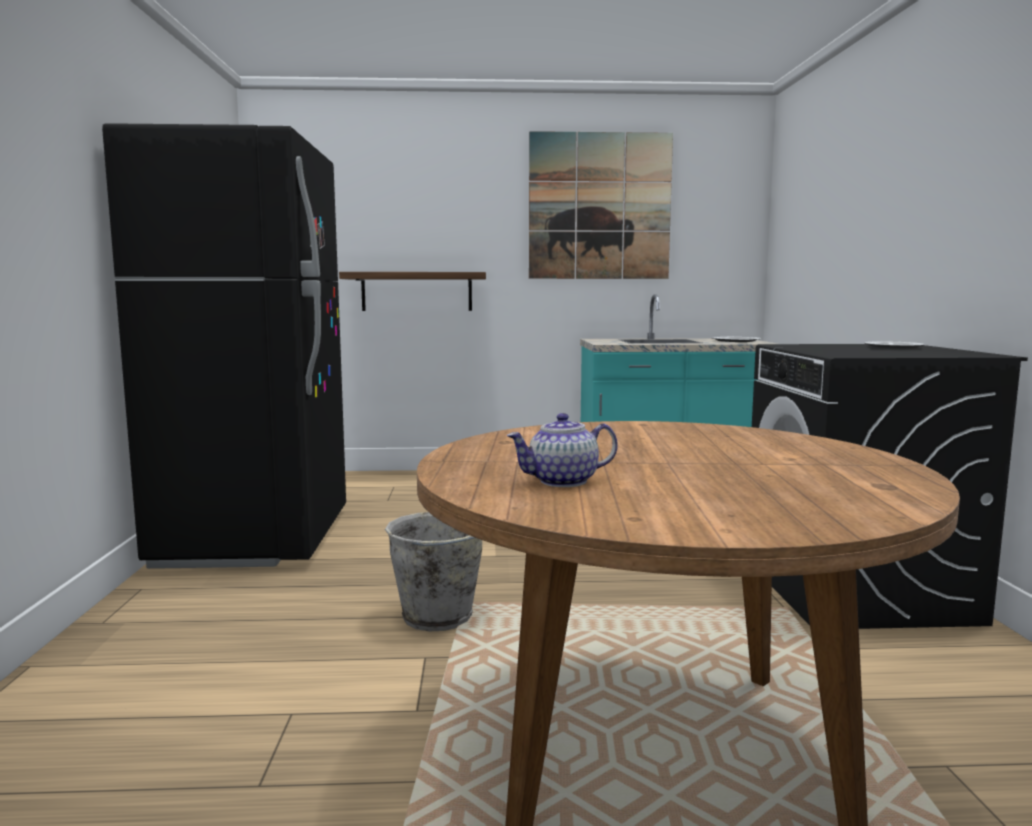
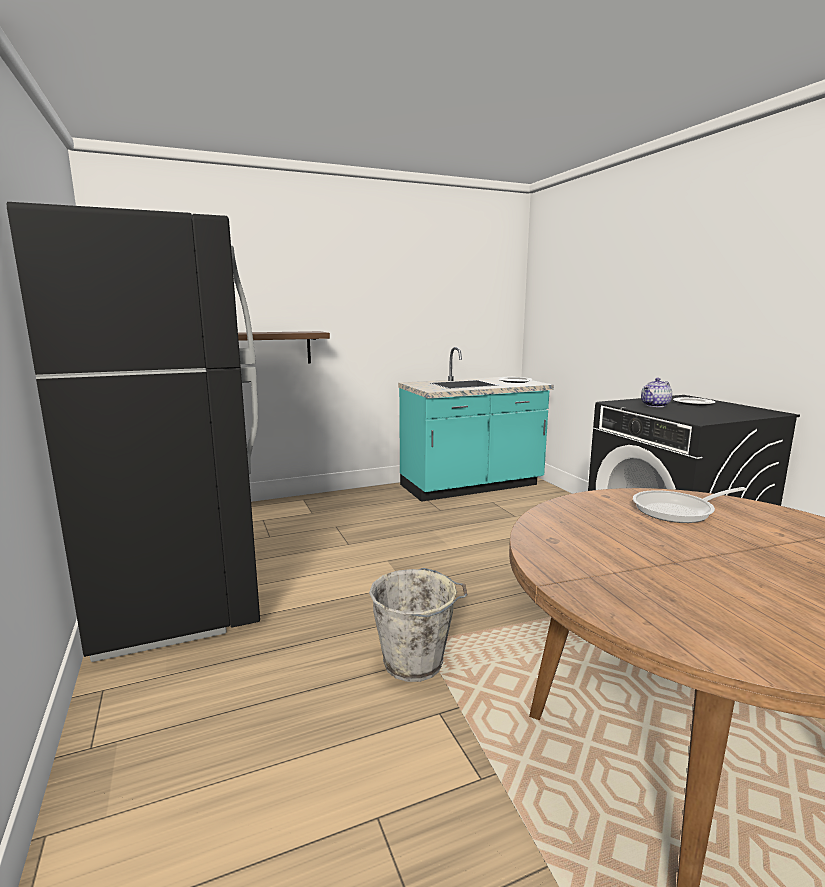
camera: 20 degrees left, 5 degrees up
teapot [507,413,618,487] -> teapot moved to [641,378,672,407]
picture [529,131,673,279] -> none
none -> frying pan [633,487,747,523]

